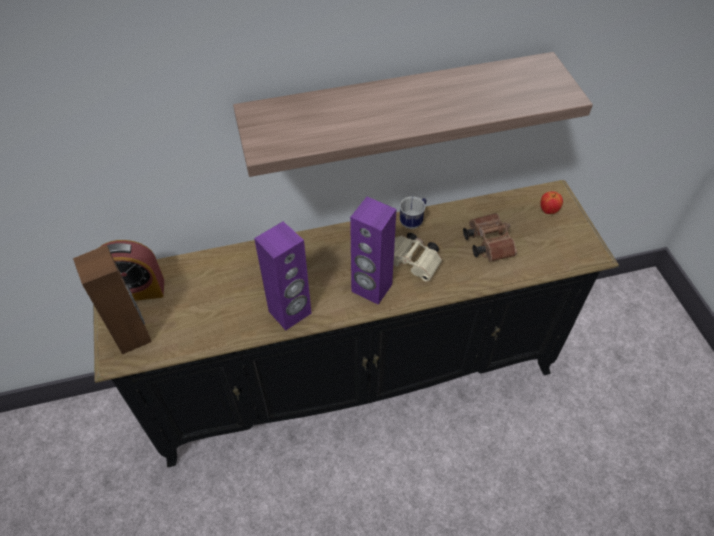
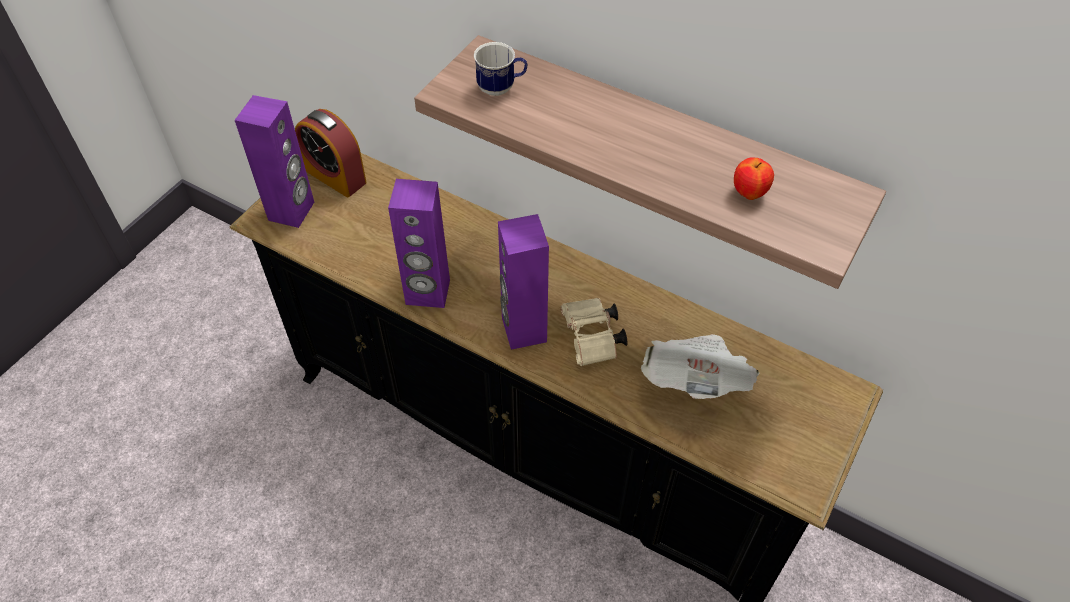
camera: 45 degrees right, 0 degrees up
brown speaker [73,245,152,354] -> purple speaker [235,95,314,228]
mug [400,196,427,229] -> mug moved to [474,42,528,96]
brown binoculars [463,213,517,262] -> newspaper [640,334,760,399]
apple [540,192,563,214] -> apple moved to [734,158,774,200]

